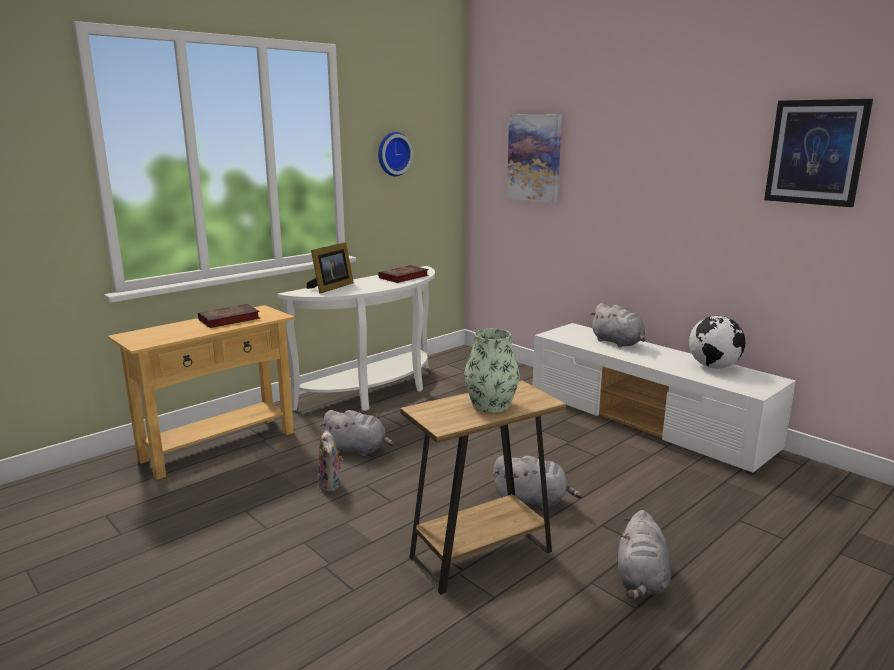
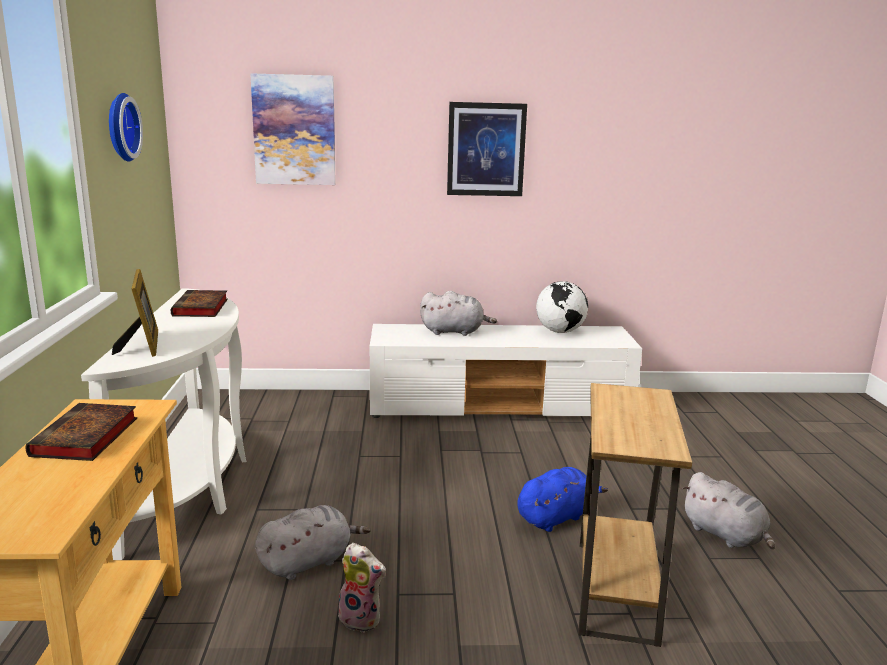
camera: 50 degrees left, 0 degrees up
vase [464,329,520,413] -> none
grey plush toy [493,455,582,509] -> blue plush toy [517,467,608,532]
picture [764,99,873,207] -> picture moved to [447,102,527,196]

